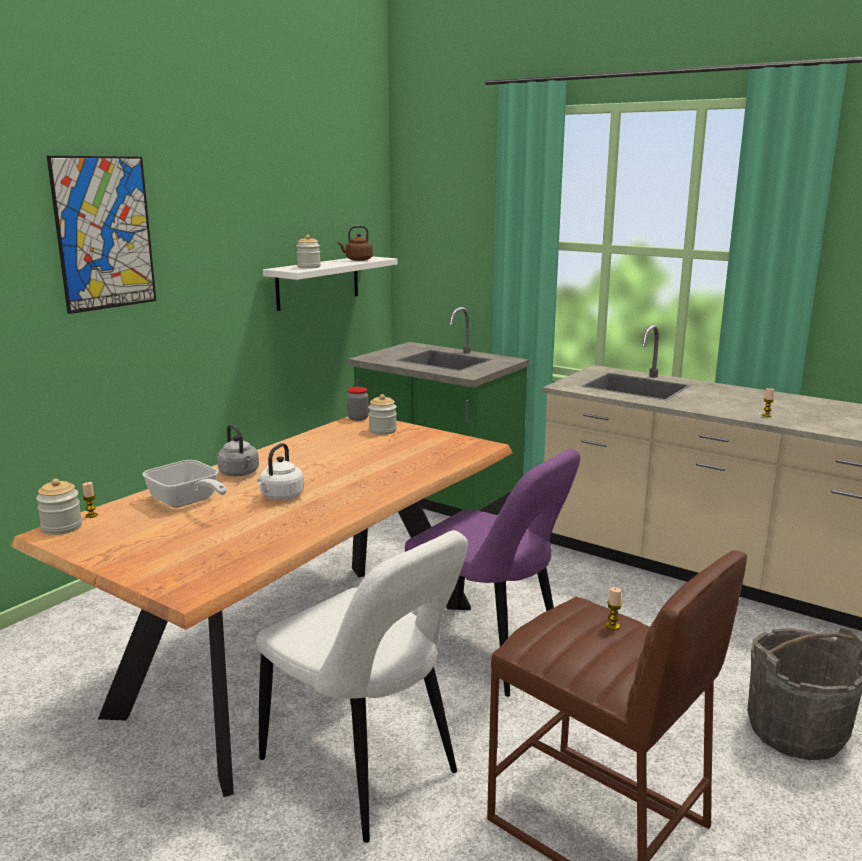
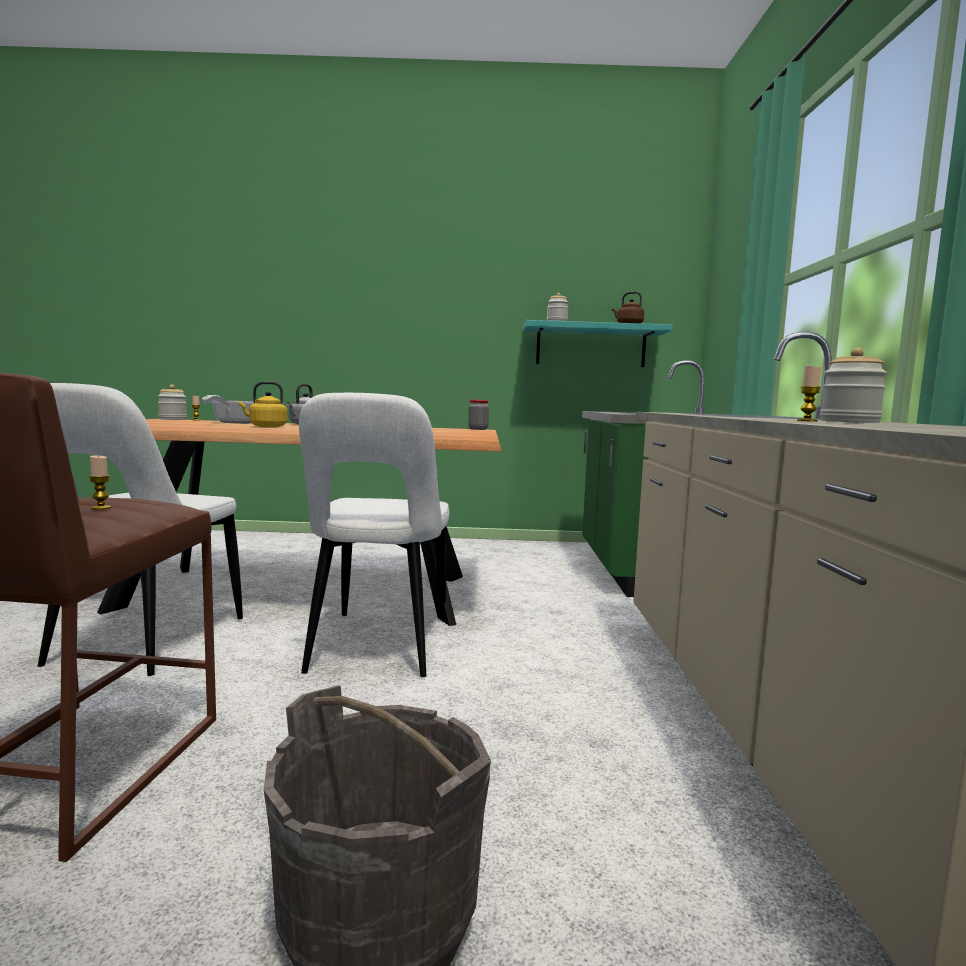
camera: 55 degrees right, 10 degrees down
picture [47,156,156,314] -> none
white kettle [257,443,304,500] -> yellow kettle [239,381,288,428]
white shelf [263,256,397,311] -> turquoise shelf [523,320,673,367]
jar [368,394,397,435] -> jar moved to [820,348,887,423]
purple chair [405,448,580,697] -> white chair [299,393,450,677]

